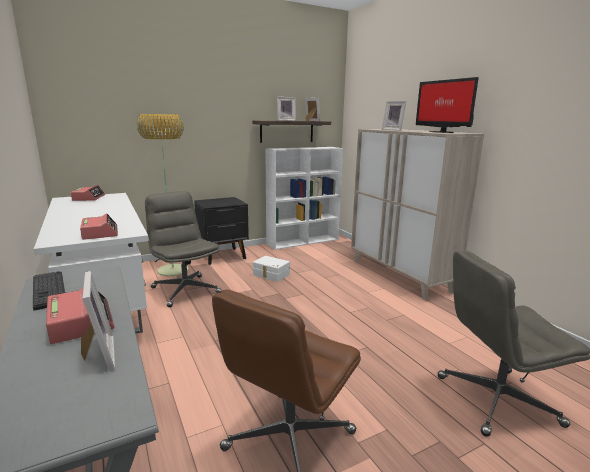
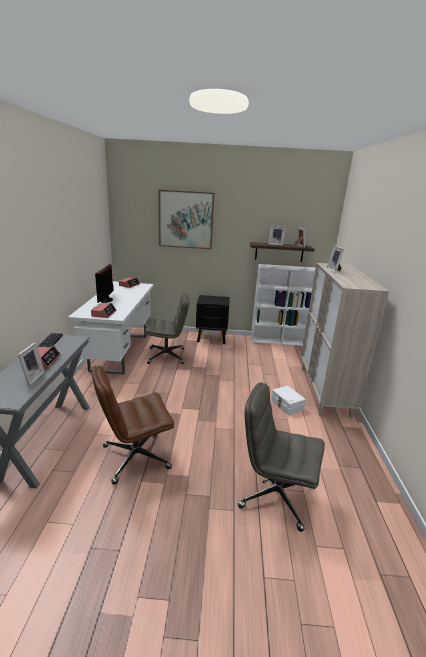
camera: 30 degrees right, 5 degrees up
floor lamp [137,114,189,277] -> none
grey office chair [145,191,222,307] -> grey office chair turned 90 degrees clockwise [145,293,190,364]
white storage box [253,256,290,282] -> white storage box moved to [271,386,306,415]
monitor [416,77,479,133] -> monitor moved to [95,264,114,303]
none -> picture [158,190,214,249]

